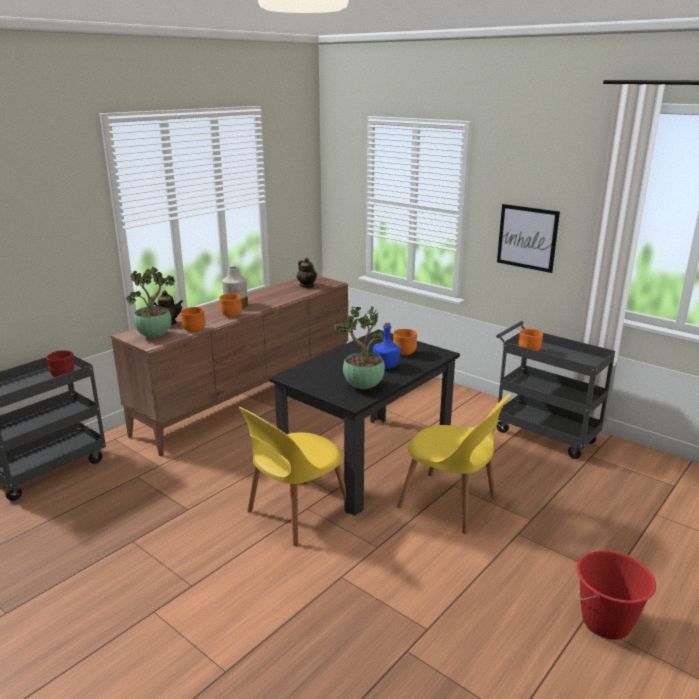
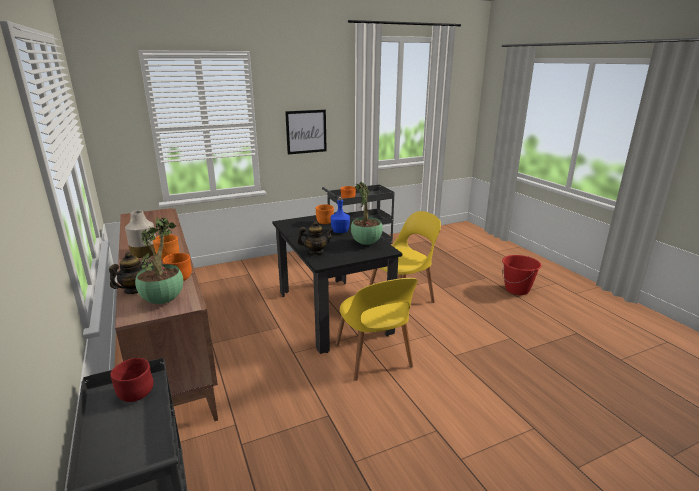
camera: 65 degrees left, 0 degrees up
teapot [297,258,317,288] -> teapot moved to [297,221,334,255]

